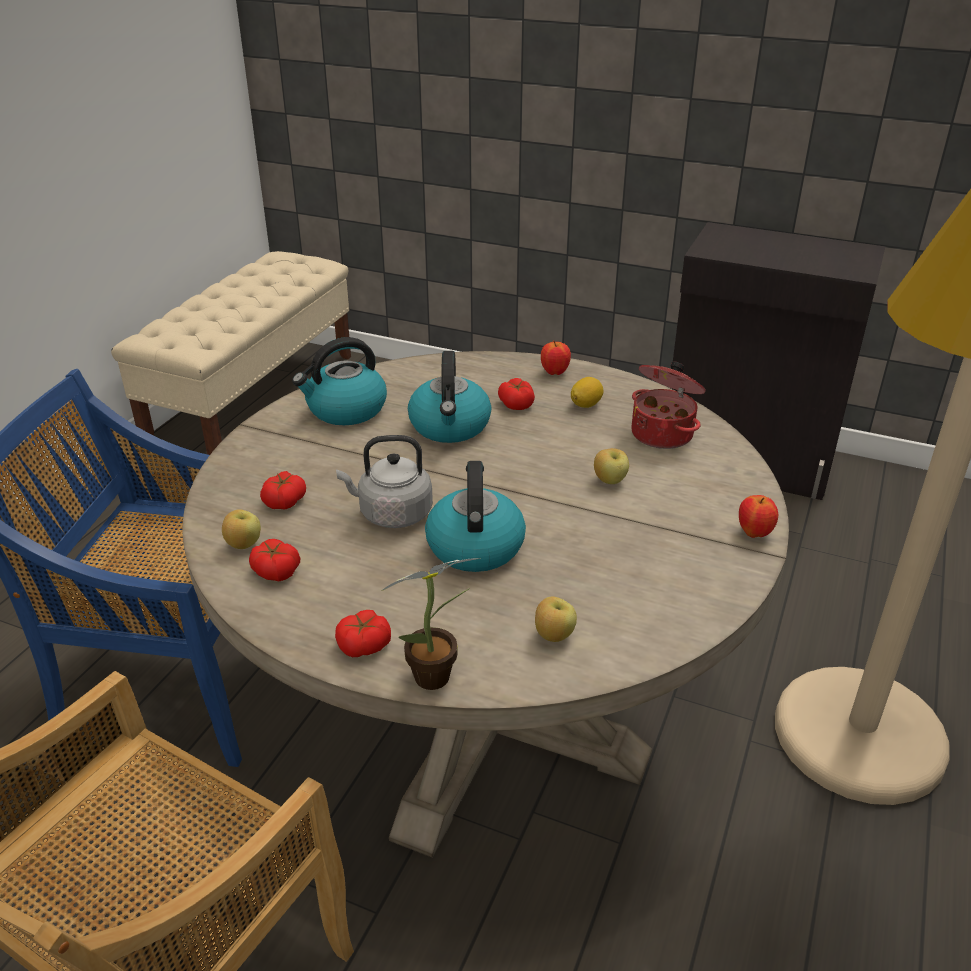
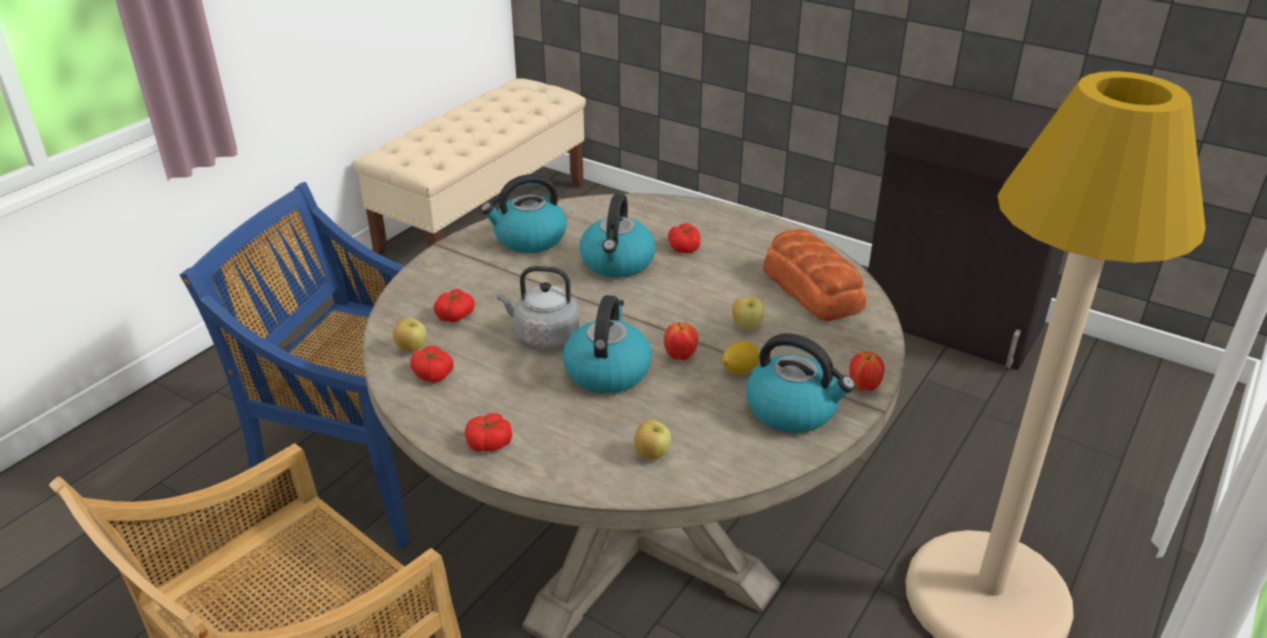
camera: 10 degrees right, 0 degrees up
potted plant [381,558,481,690] -> none
apple [541,341,571,375] -> apple moved to [664,323,698,360]
lemon [571,377,603,408] -> lemon moved to [722,341,759,375]
cooking pot [631,361,706,449] -> bread [763,229,866,321]
none -> kettle [746,333,855,433]

